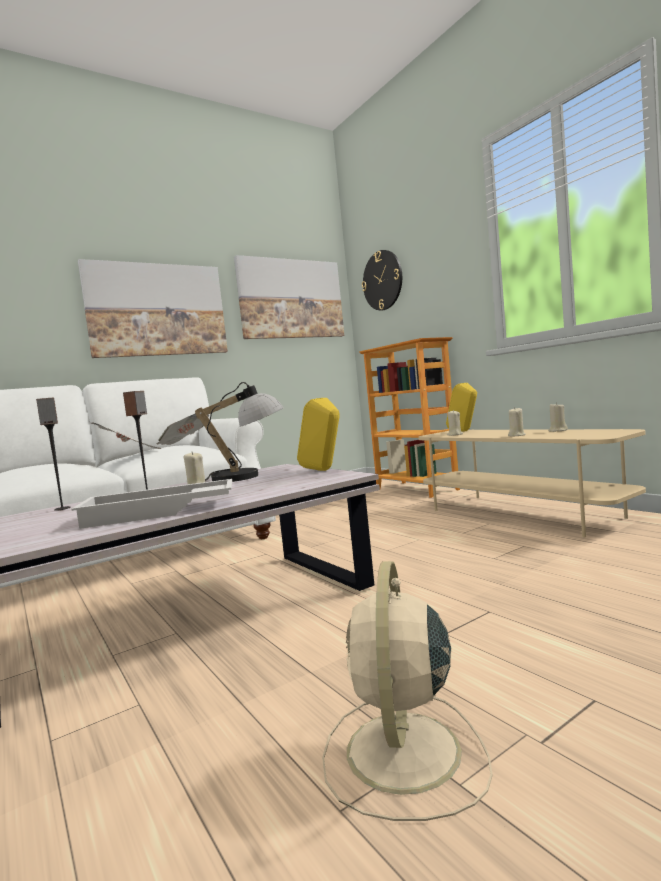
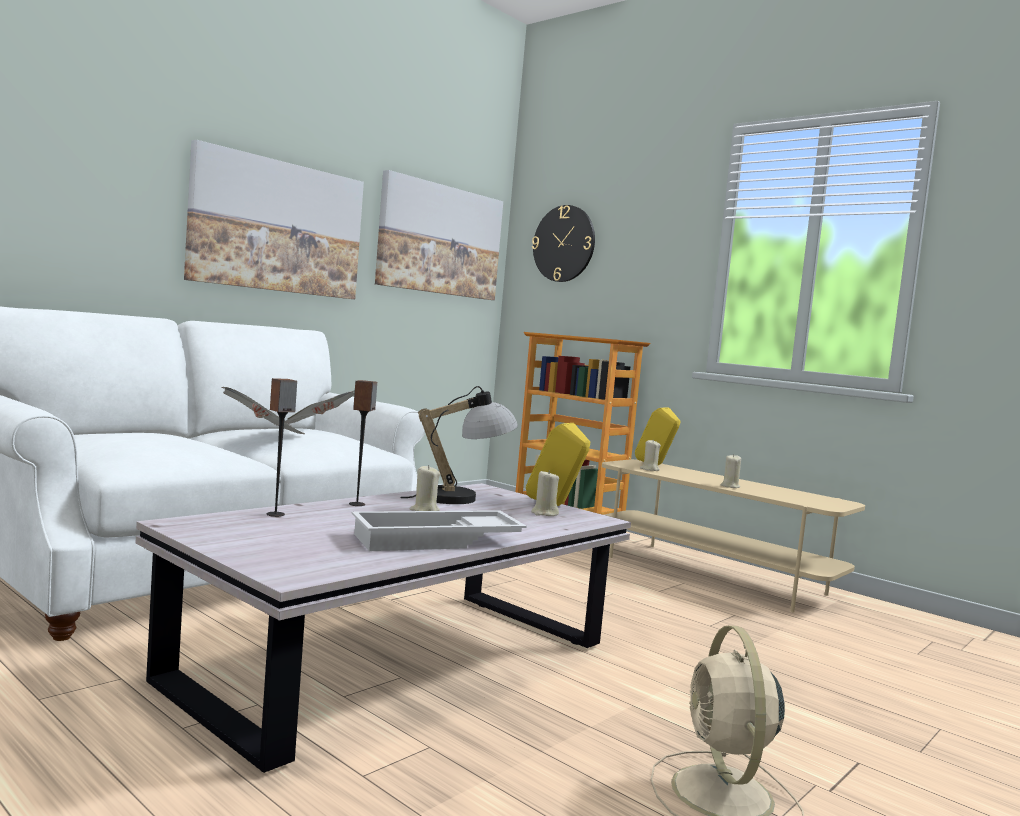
camera: 15 degrees left, 0 degrees up
beige candle [549,402,568,432] -> beige candle moved to [531,471,559,516]

